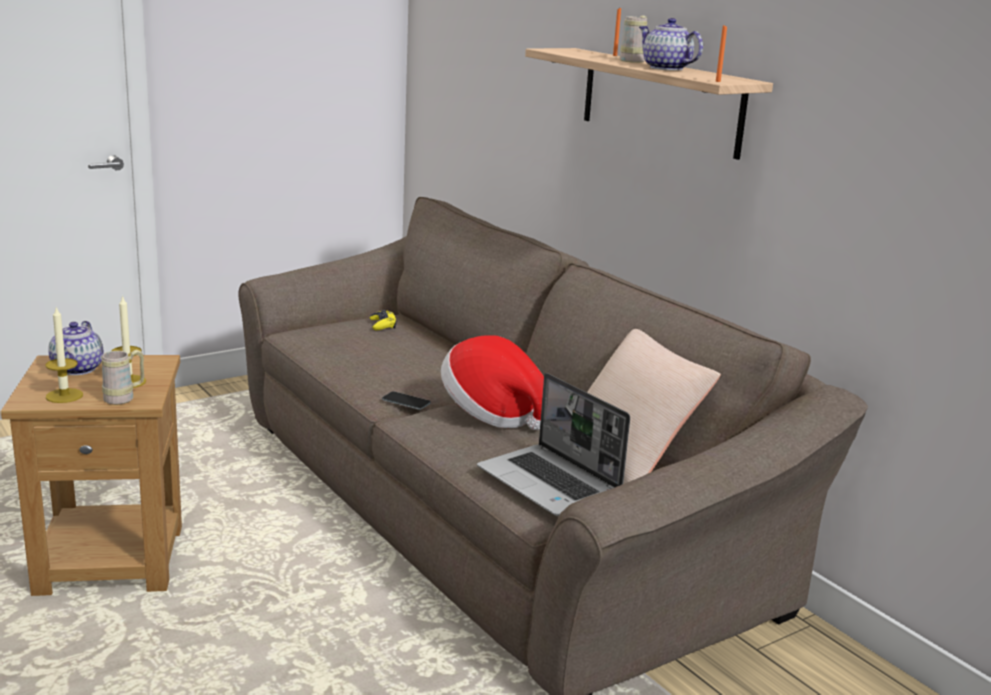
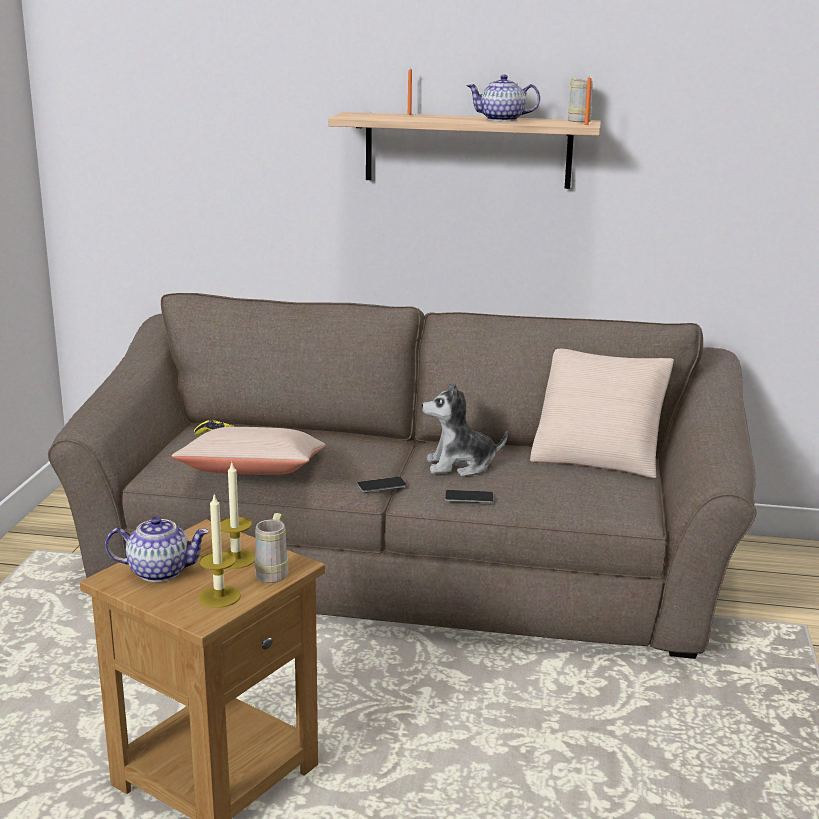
camera: 45 degrees left, 0 degrees up
teapot [48,321,104,375] -> teapot turned 45 degrees counterclockwise [105,516,209,582]
hat [441,335,544,430] -> plush toy [422,383,508,477]
laptop [477,373,630,516] -> none
beige mug [620,15,647,63] -> beige mug moved to [568,77,593,122]
none -> beige pillow [172,427,326,475]
none -> phone [445,490,493,503]

